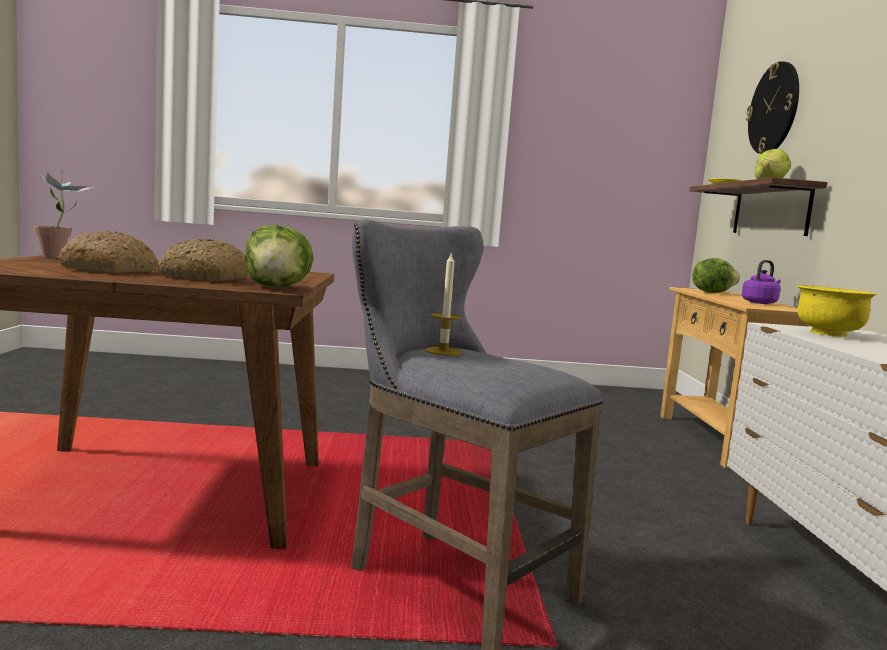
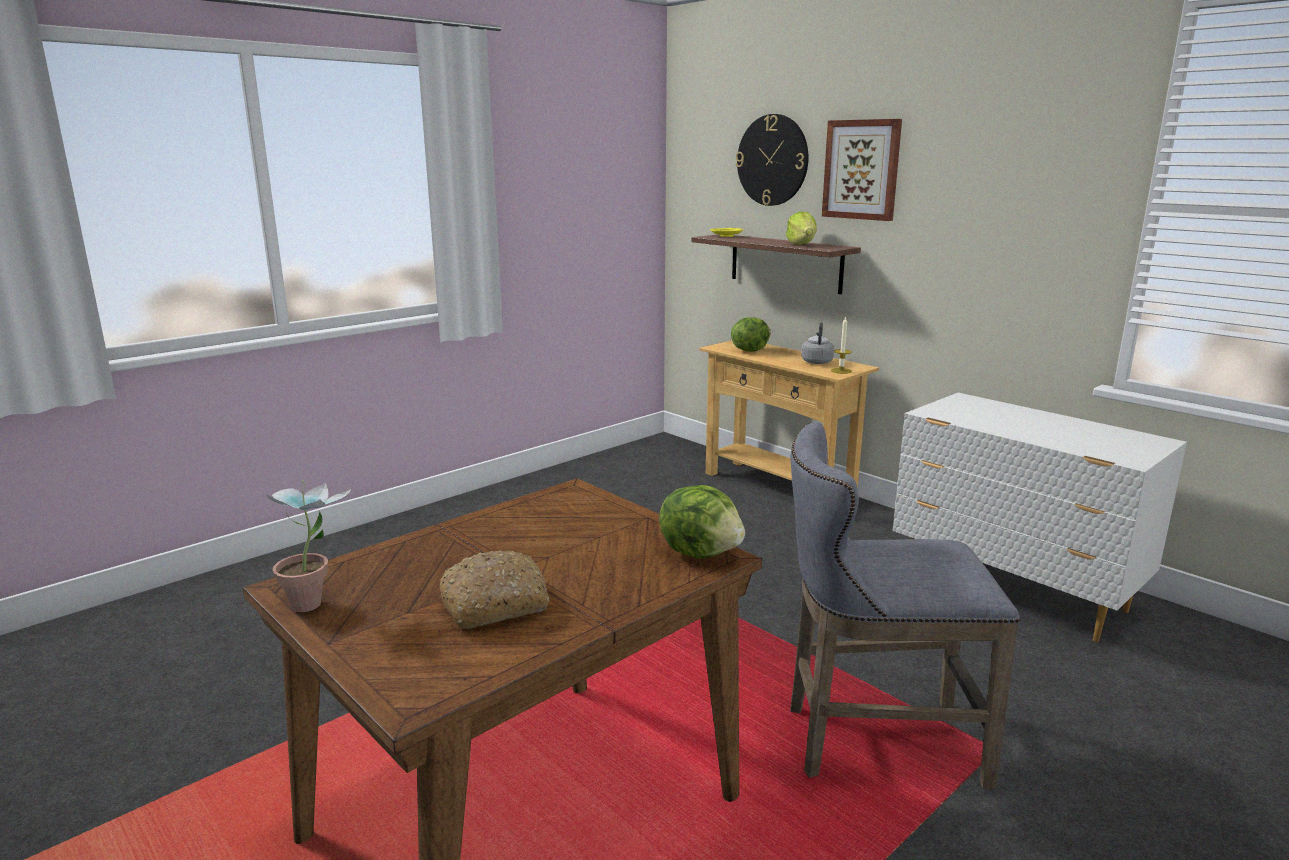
camera: 40 degrees left, 10 degrees up
bread [157,239,249,282] -> none
candle [425,251,462,356] -> candle moved to [831,316,852,374]
purple kettle [742,260,781,304] -> grey kettle [801,322,834,364]
yellow bowl [797,285,878,337] -> none
none -> picture [822,119,902,221]

